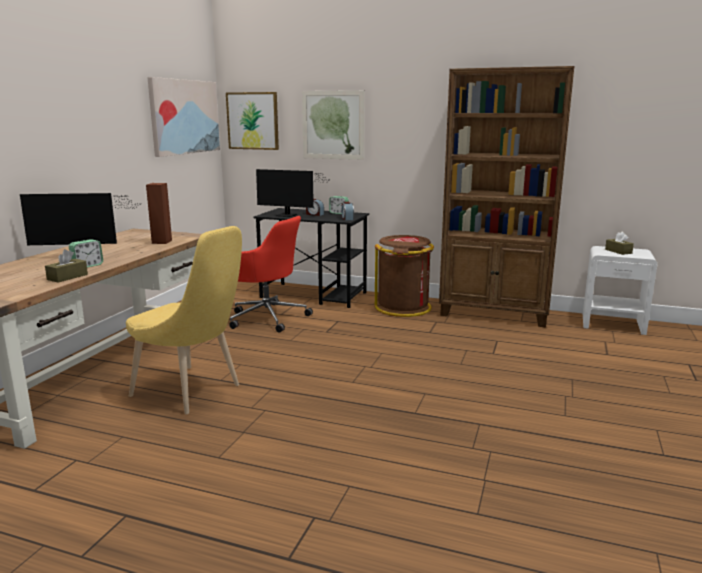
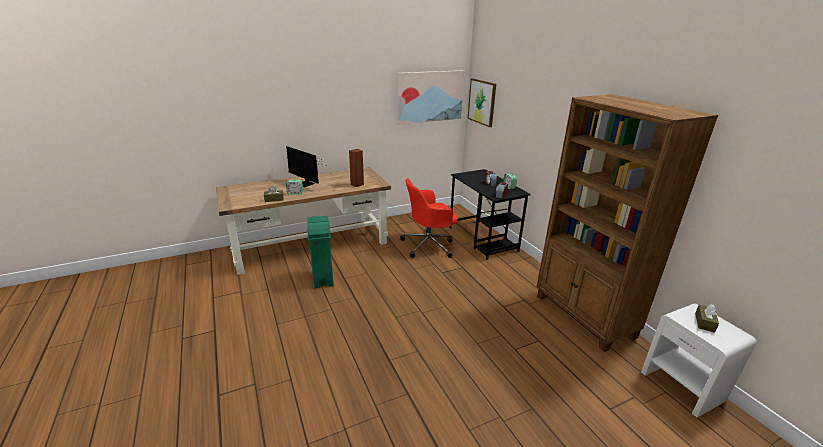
camera: 45 degrees right, 10 degrees up
yellow chair [126,226,242,414] -> green trash can [307,216,334,288]
red office chair [229,216,313,332] -> red office chair turned 90 degrees clockwise [400,178,458,258]
monitor [256,169,331,217] -> none
picture [302,90,365,160] -> none
brown trash can [375,235,434,317] -> none

